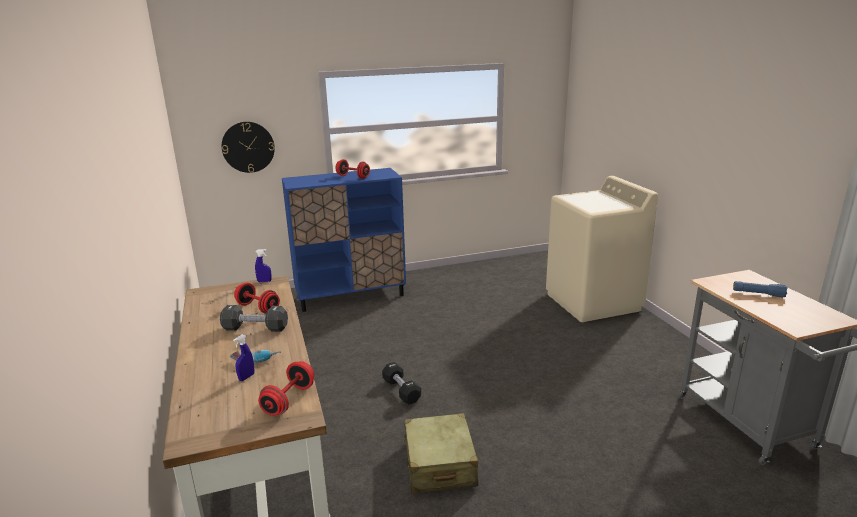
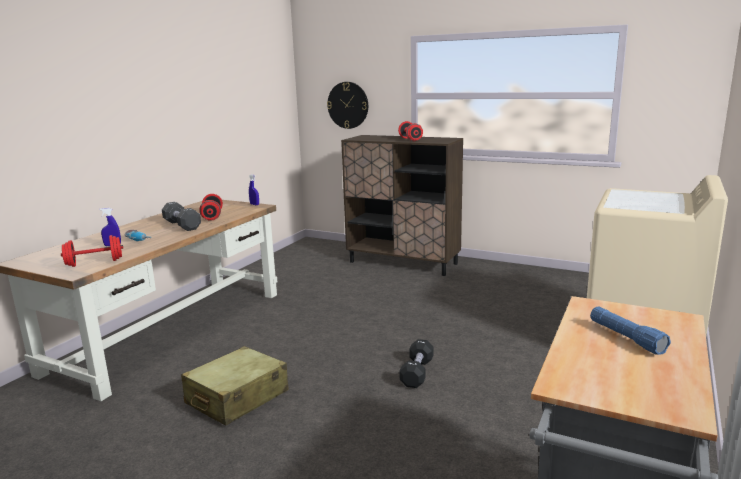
camera: 45 degrees right, 5 degrees down
blue cabinet [282,168,406,312] -> brown cabinet [341,135,463,276]
black dumbbell [382,362,421,404] -> black dumbbell moved to [400,339,434,388]

